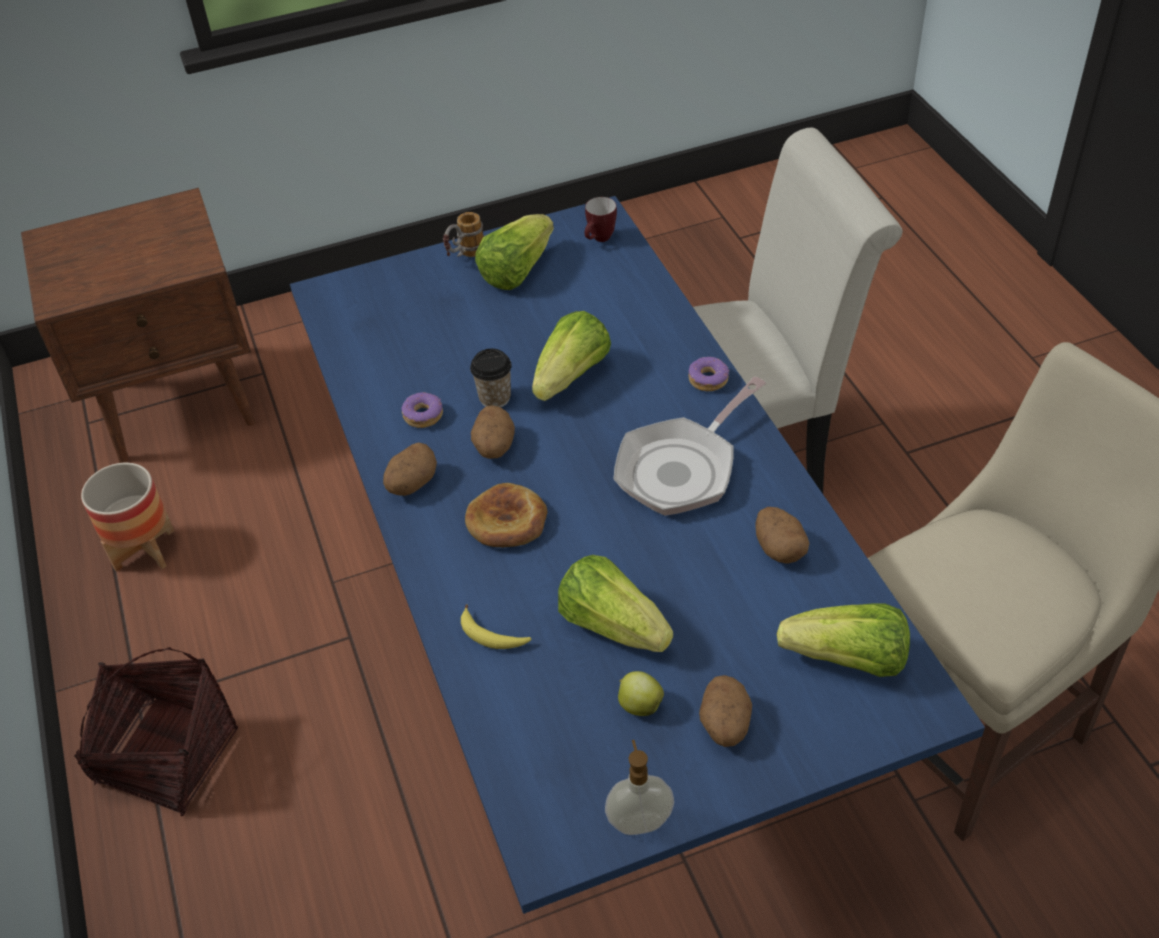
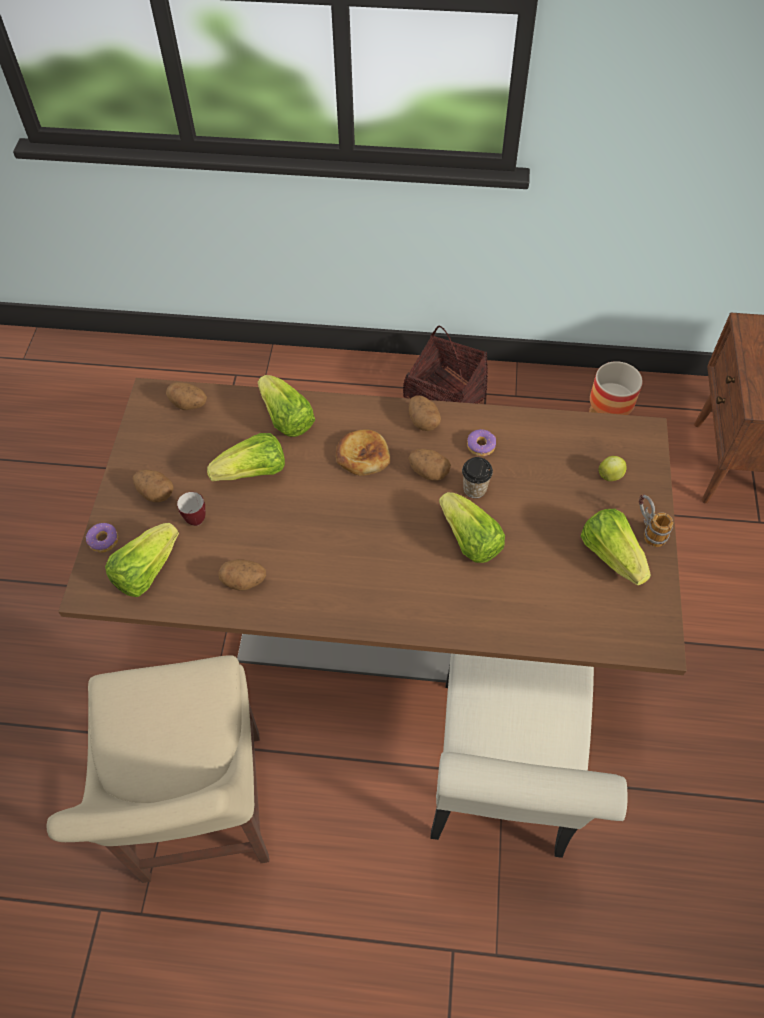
camera: 115 degrees right, 10 degrees up
blue dining table [290,196,985,914] -> brown dining table [58,378,687,683]
banana [461,604,531,649] -> lettuce [258,375,315,437]
mug [585,197,617,242] -> mug moved to [177,492,205,526]
soap dispenser [605,740,674,835] -> none
frying pan [614,377,766,516] -> none
apple [618,671,664,716] -> apple moved to [598,456,627,481]
donut [688,357,729,391] -> donut moved to [86,523,119,553]
none -> potato [166,382,207,410]

